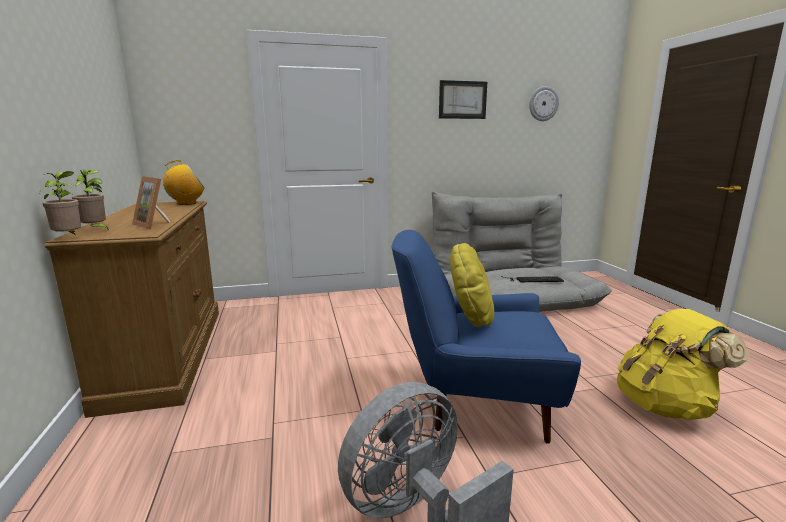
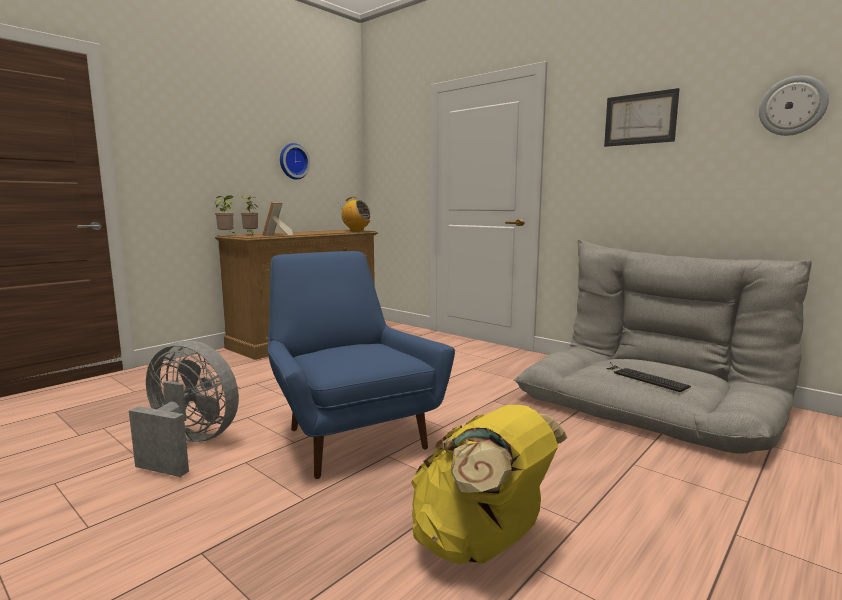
camera: 55 degrees right, 5 degrees down
yellow pillow [450,243,494,327] -> none
none -> wall clock [280,143,310,180]

